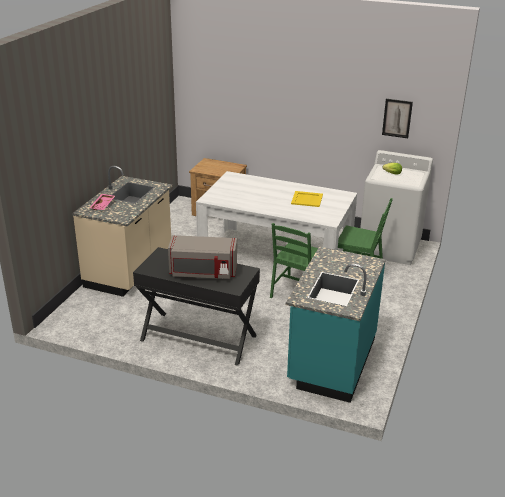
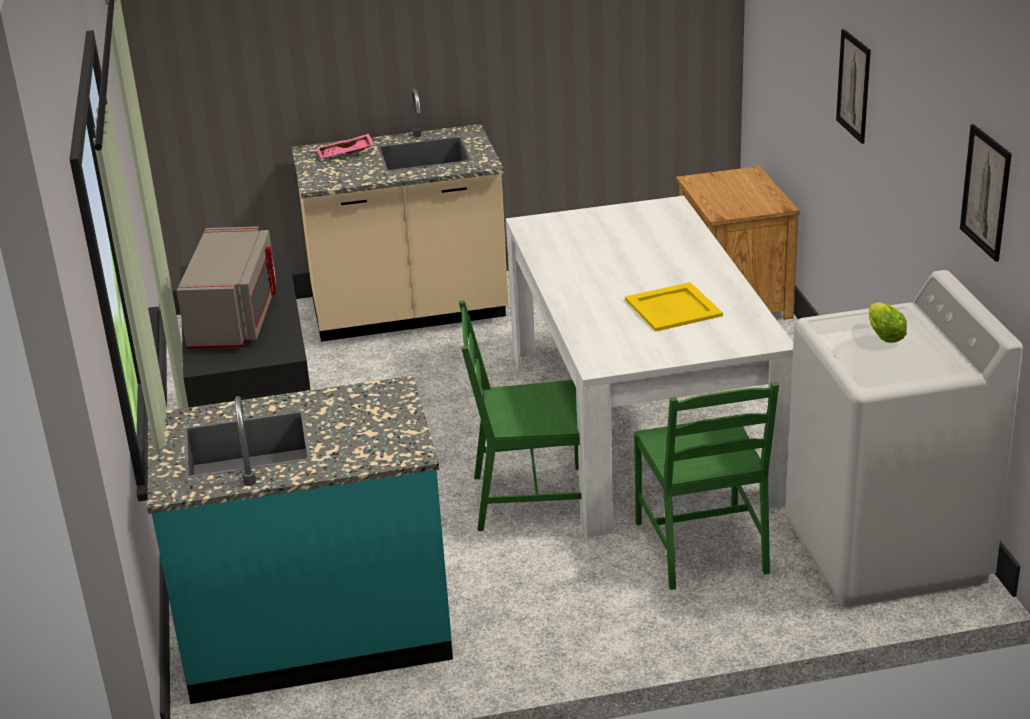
camera: 60 degrees right, 0 degrees up
grey microwave [168,235,237,279] -> grey microwave turned 150 degrees counterclockwise [176,226,276,348]
none -> picture [836,29,871,144]

